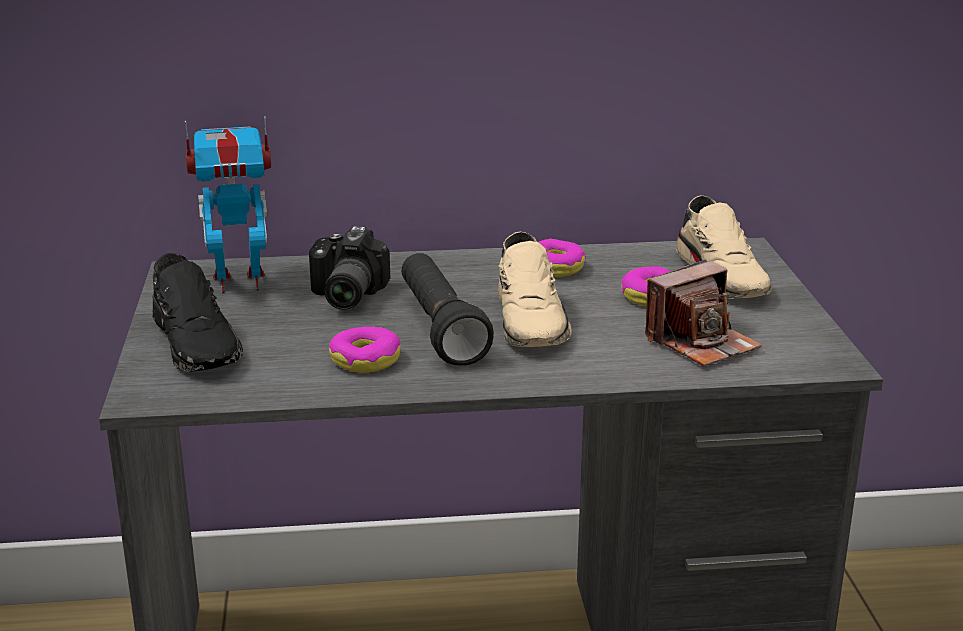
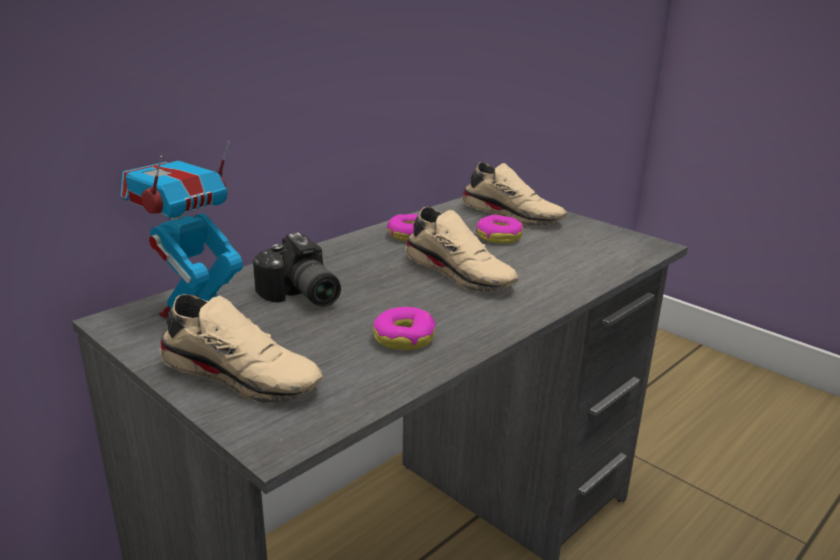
camera: 40 degrees left, 0 degrees up
black shoe [152,253,243,372] -> beige shoe [159,294,323,403]
black flashlight [401,253,494,366] -> none
camera [645,259,762,366] -> none

